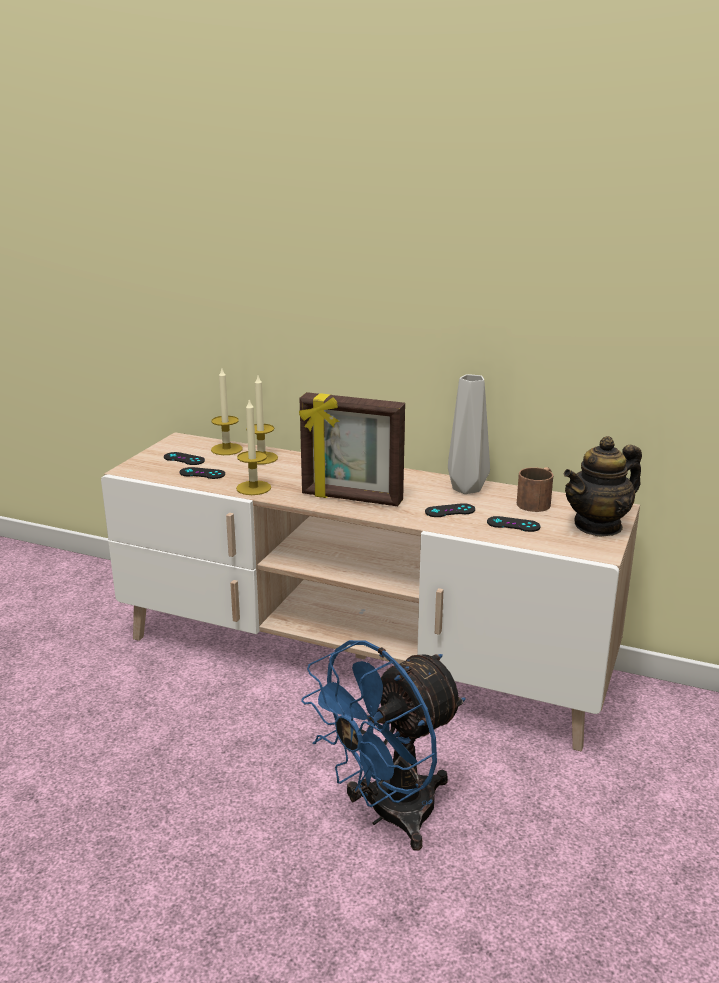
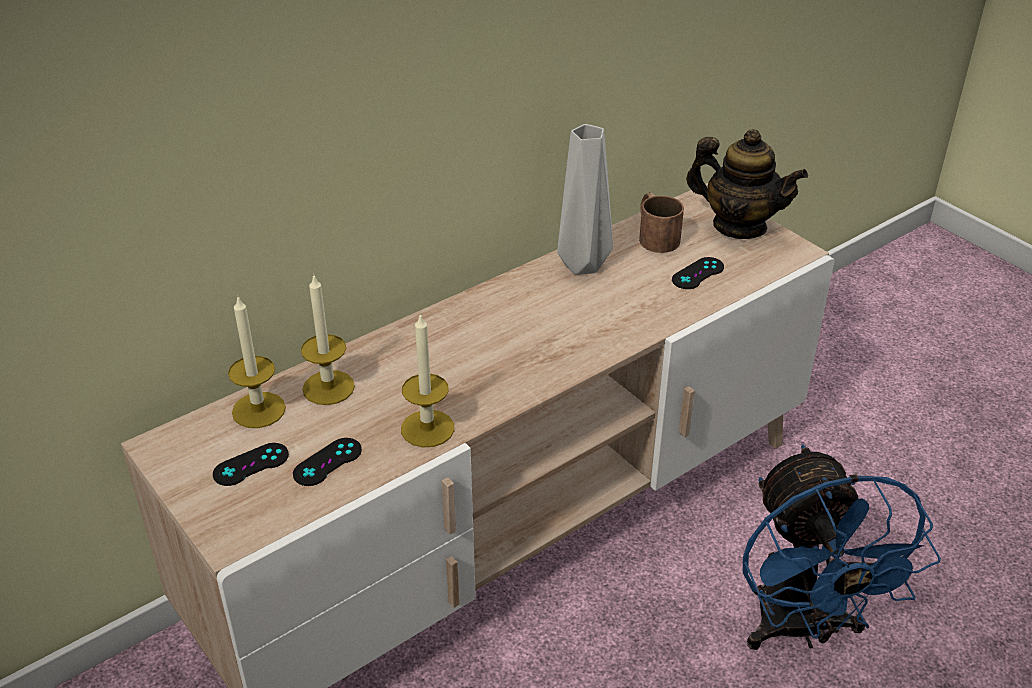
camera: 60 degrees left, 15 degrees up
picture frame [299,392,405,506] -> none
black game controller [425,503,475,517] -> none
teapot [564,436,642,537] -> teapot turned 60 degrees counterclockwise [686,129,808,239]

